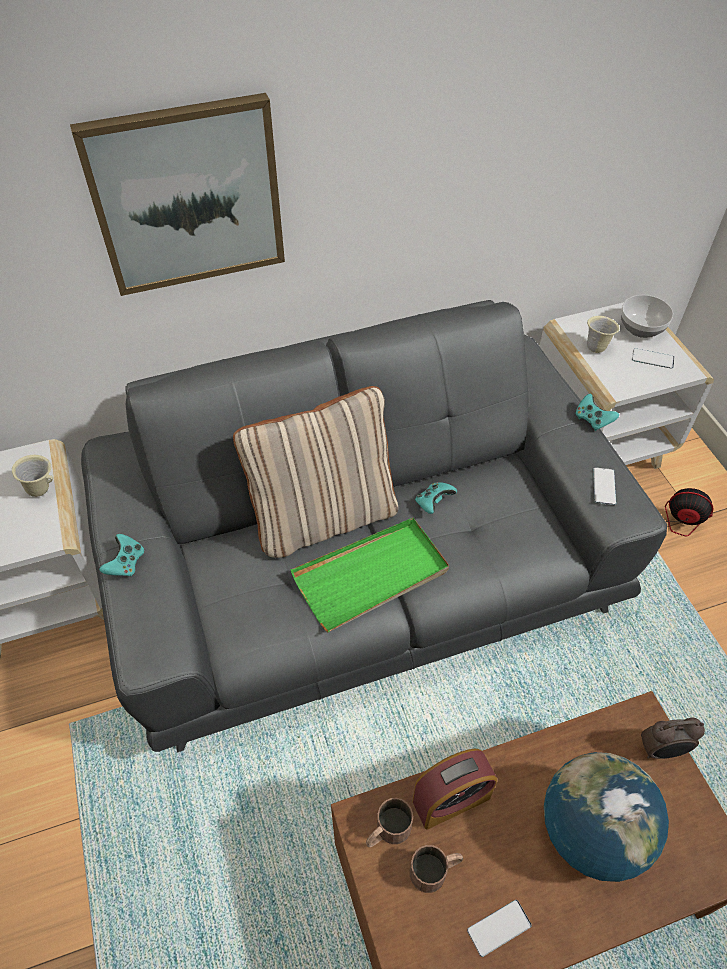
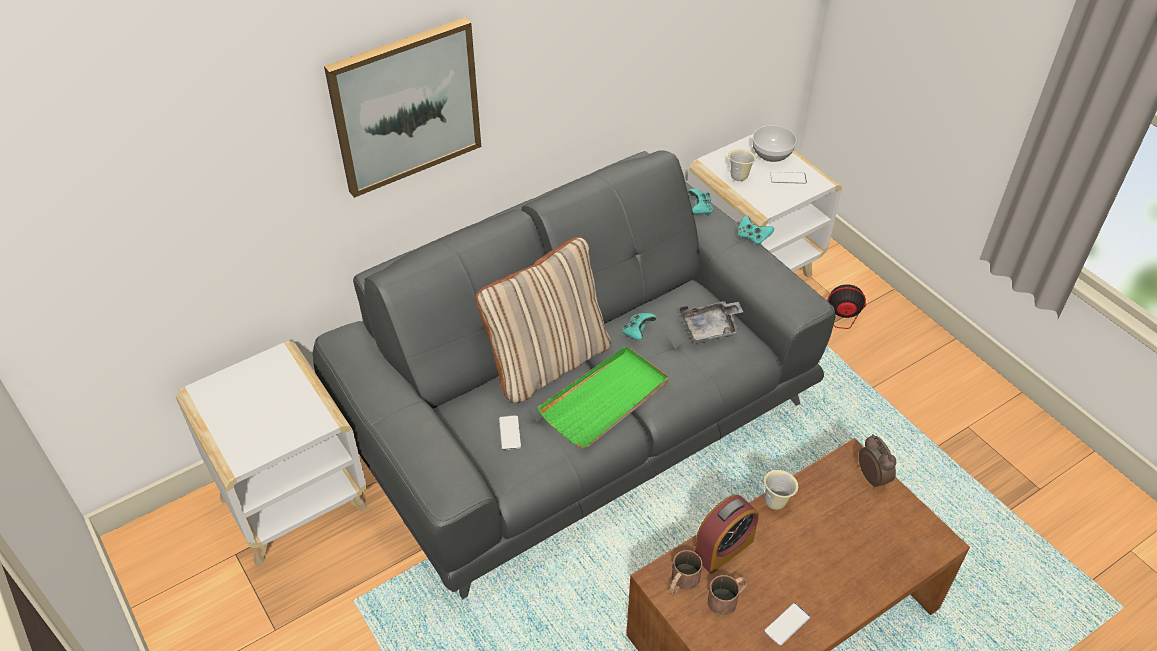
camera: 15 degrees left, 5 degrees down
beige mug [12,455,53,497] -> beige mug moved to [764,470,798,510]
turquoise game controller [99,534,144,576] -> turquoise game controller moved to [688,189,713,215]
globe [544,752,669,882] -> none
phone [593,467,616,505] -> phone moved to [499,415,521,450]
alarm clock [641,717,705,759] -> alarm clock turned 90 degrees counterclockwise [859,434,896,489]
none -> grey tray [680,301,743,344]

